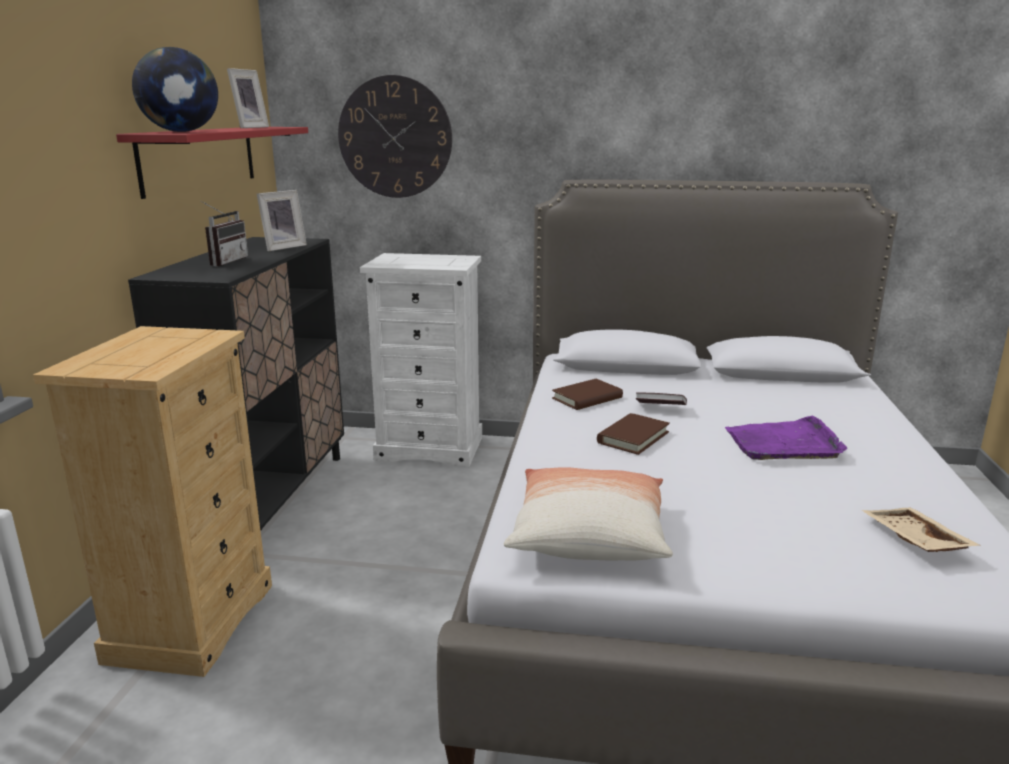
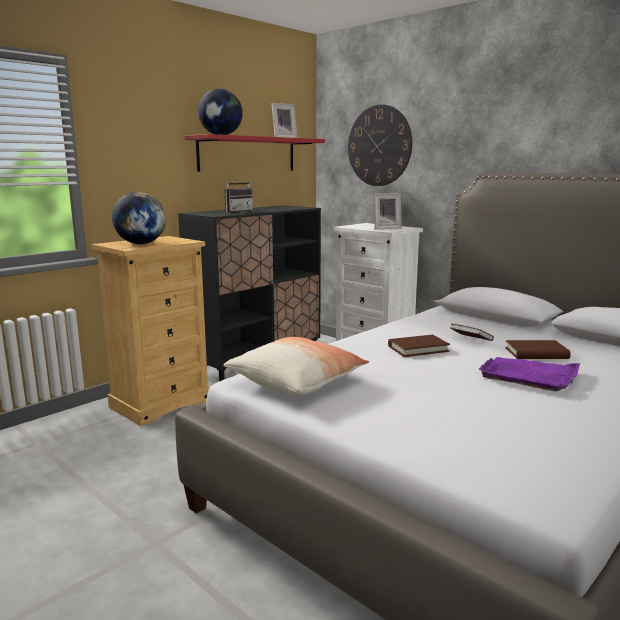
camera: 35 degrees right, 5 degrees down
picture frame [257,190,307,251] -> picture frame moved to [374,193,402,229]
brown book [552,379,623,410] -> brown book moved to [505,340,571,359]
beige tray [862,507,982,552] -> none
none -> globe [112,192,166,244]

